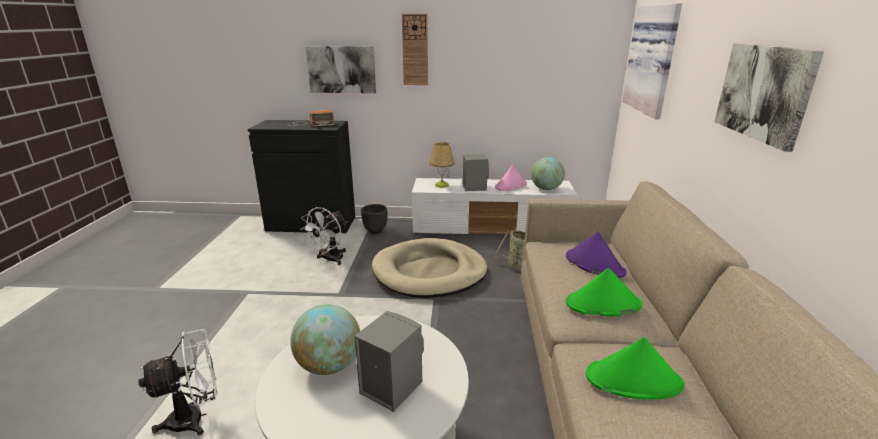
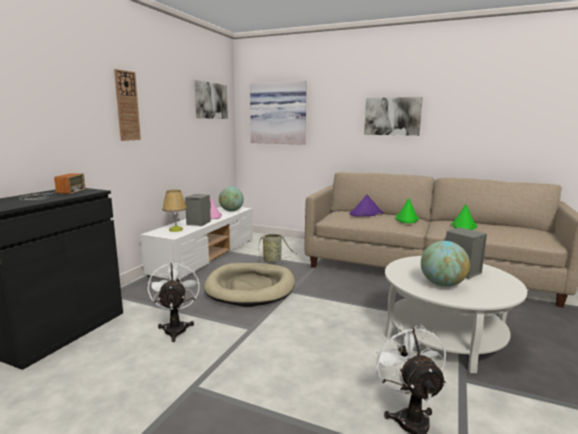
camera: 70 degrees left, 10 degrees down
white fan [301,207,347,265] -> white fan turned 150 degrees counterclockwise [148,261,200,342]
picture [305,46,376,93] -> picture moved to [195,80,228,119]
black planter [361,204,388,233] -> none

